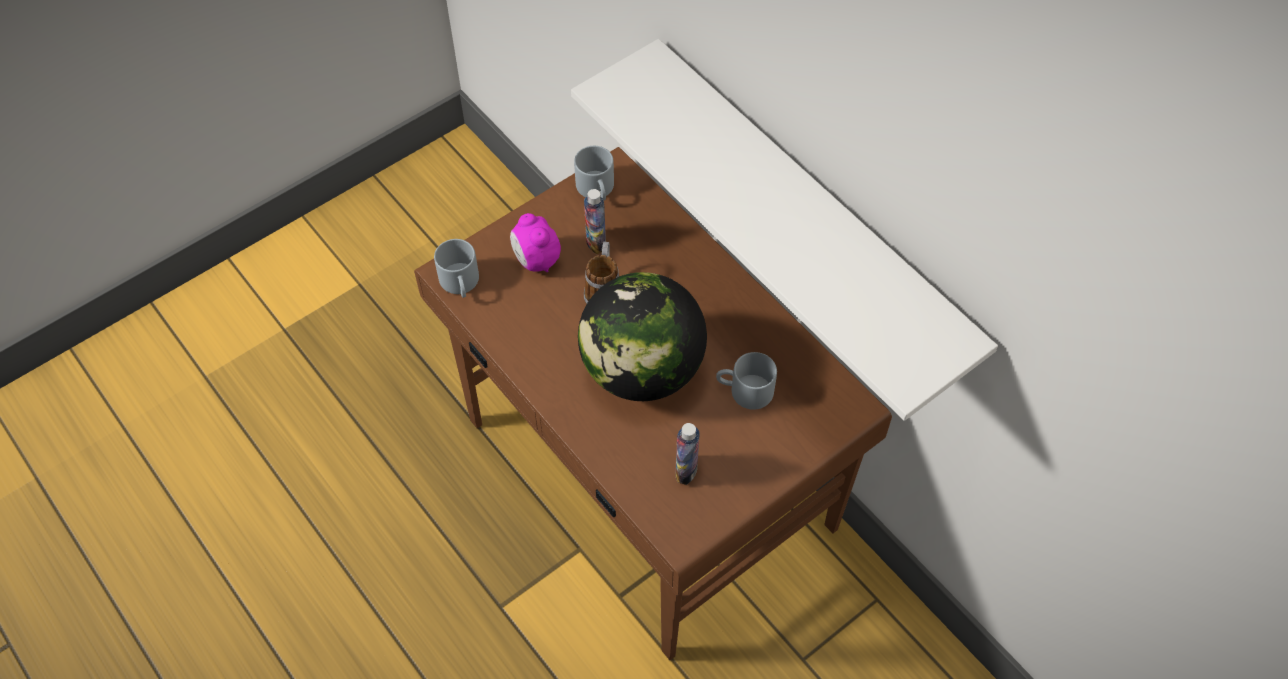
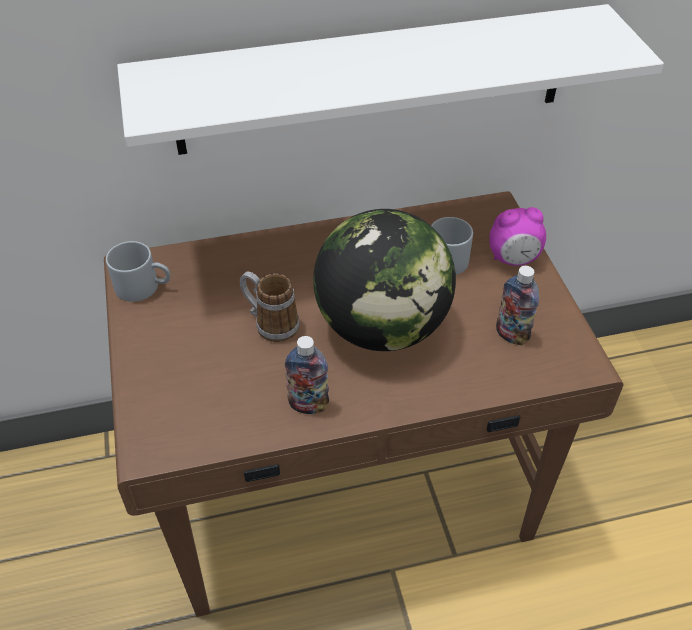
camera: 65 degrees left, 10 degrees down
grey mug [434,239,479,298] -> none
alarm clock [510,213,561,272] -> alarm clock moved to [489,207,546,266]
bottle [584,189,606,254] -> bottle moved to [285,336,329,414]

